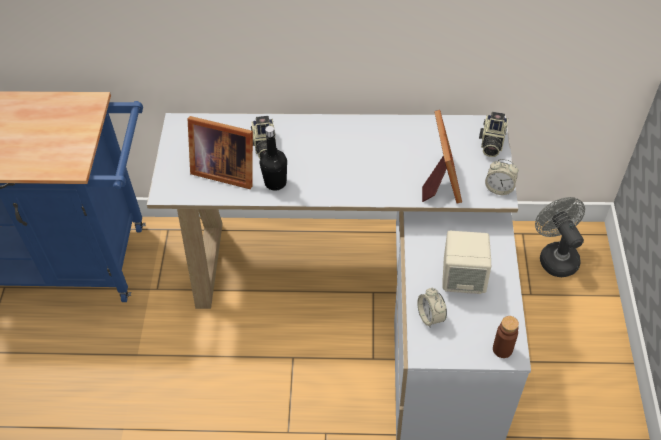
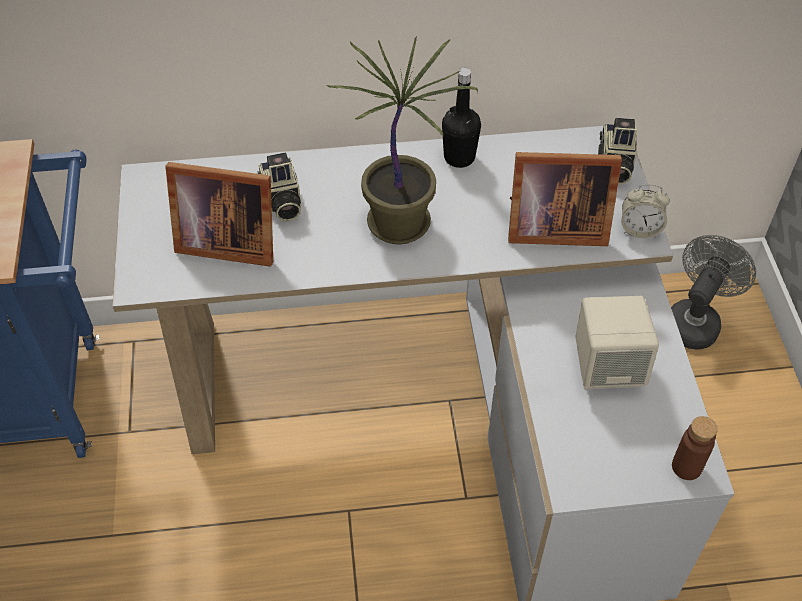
camera: 10 degrees left, 0 degrees up
black bottle [260,126,287,191] -> black bottle moved to [442,68,481,168]
alarm clock [417,288,447,327] -> none
picture frame [422,110,462,203] -> picture frame turned 105 degrees clockwise [508,152,622,246]
grey fan [535,197,585,277] -> grey fan turned 60 degrees clockwise [671,235,756,350]
none -> potted plant [326,36,478,245]

